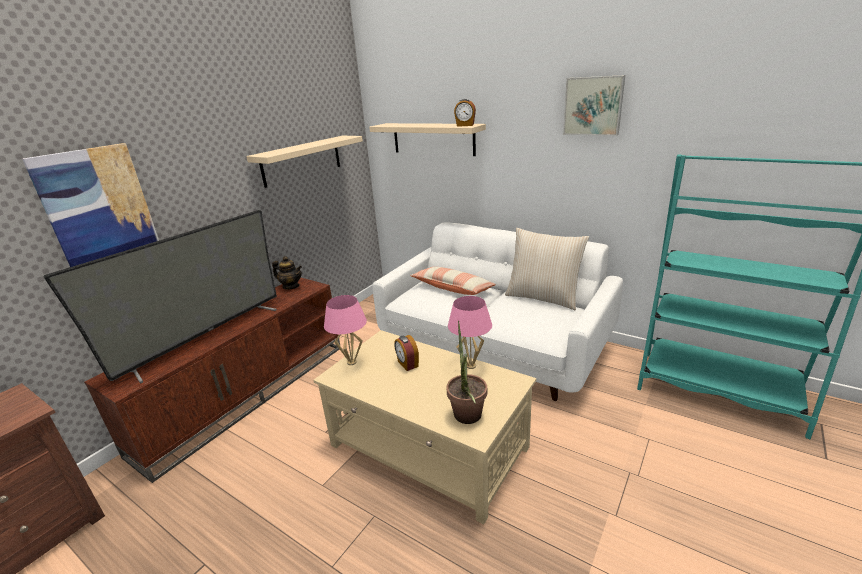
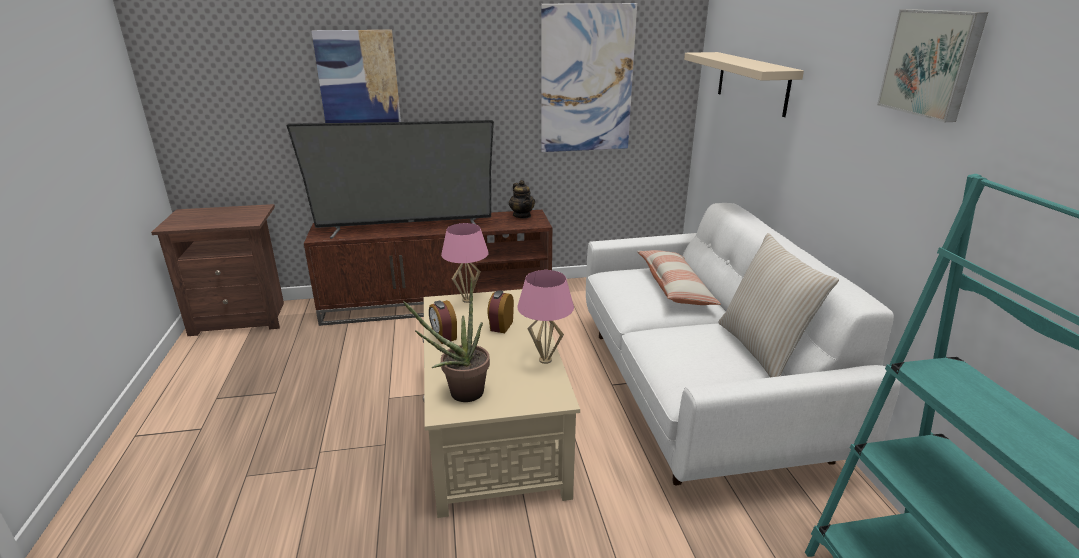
camera: 45 degrees right, 0 degrees up
beige shelf [246,136,363,188] -> picture [541,3,637,152]
alarm clock [454,99,476,127] -> alarm clock moved to [429,300,457,344]

